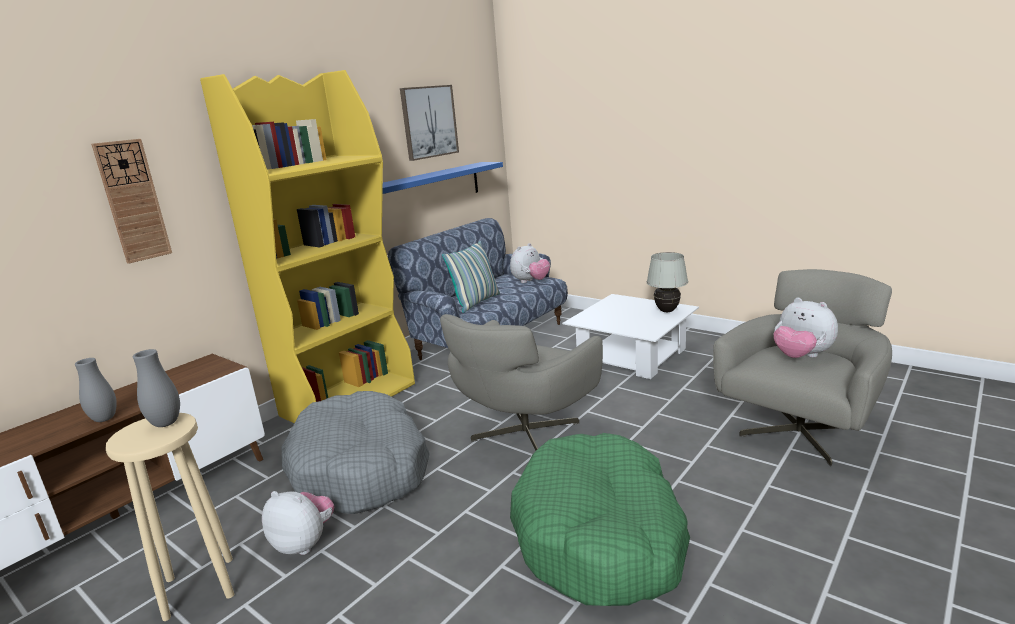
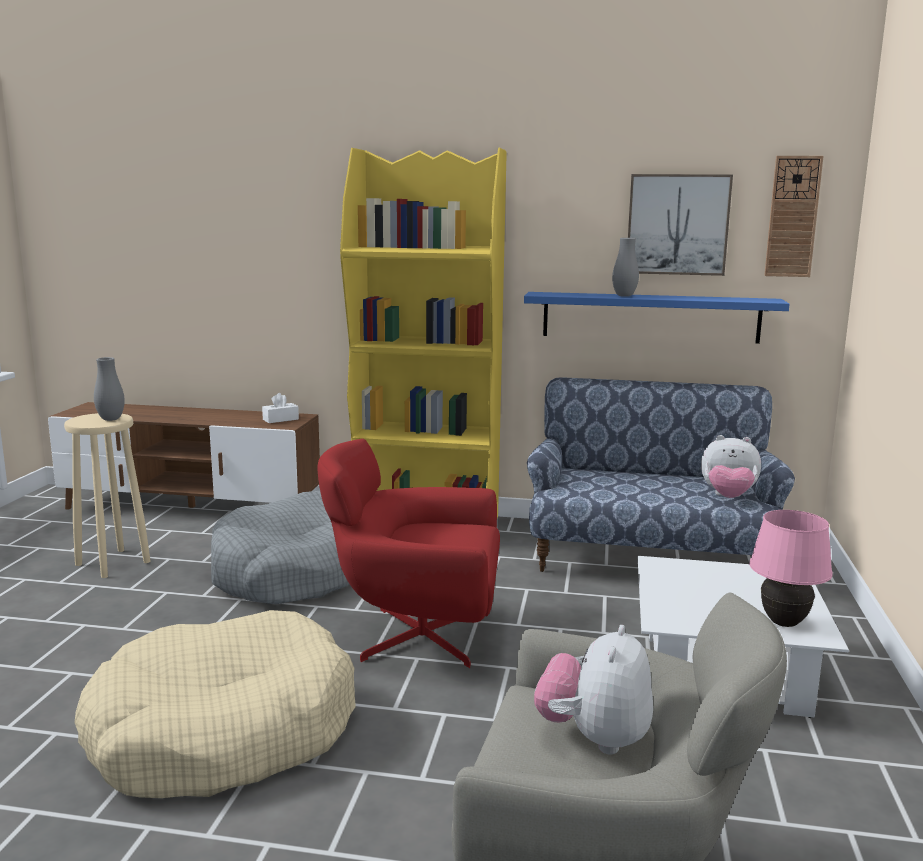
camera: 60 degrees right, 5 degrees down
grey vase [75,358,117,422] -> grey vase moved to [612,238,639,297]
wall clock [91,139,172,264] -> wall clock moved to [764,156,823,277]
plush toy [262,491,334,555] -> none
grey armchair [440,314,603,451] -> red armchair [318,439,500,668]
pillow [442,241,500,313] -> none
green dog bed [510,433,690,606] -> beige dog bed [74,610,356,798]
white table lamp [647,252,688,312] -> pink table lamp [749,510,833,627]
none -> white tissue box [262,393,299,423]

